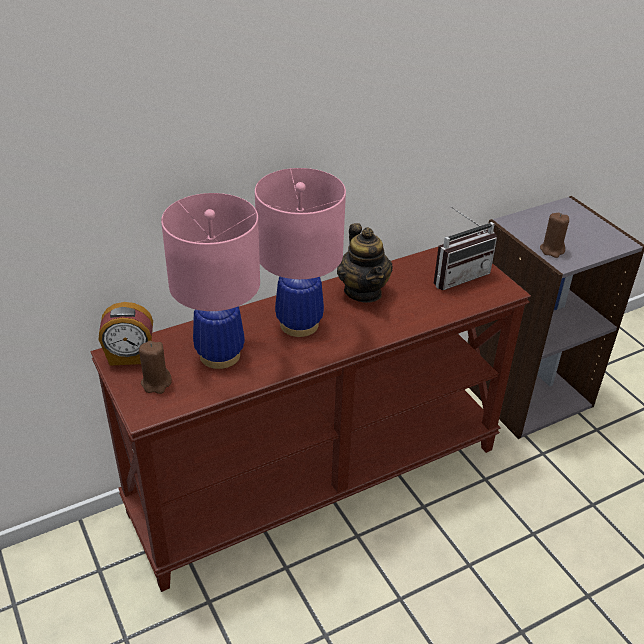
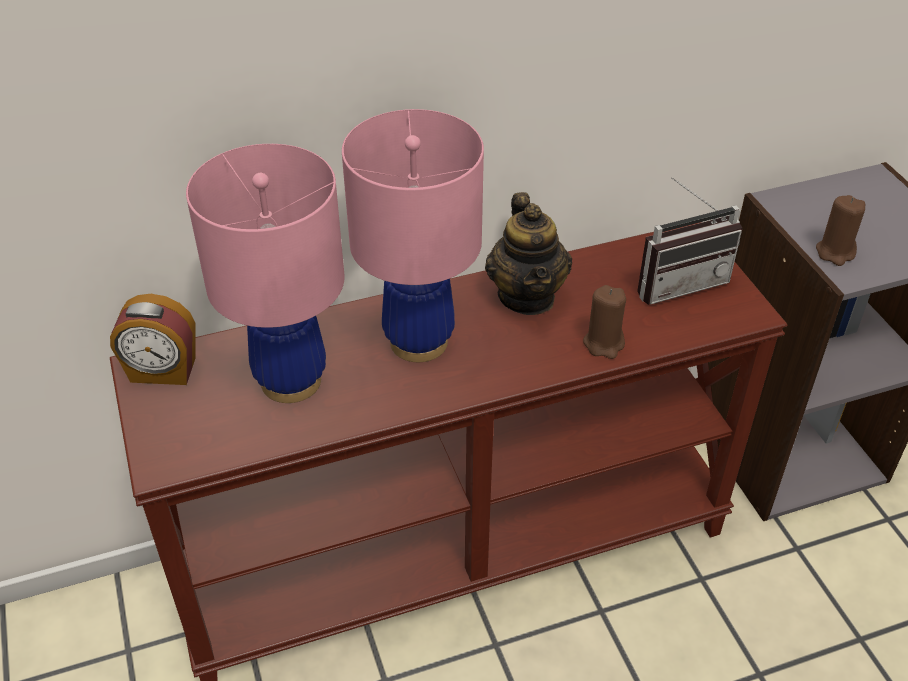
camera: 10 degrees right, 5 degrees up
brown candle [139,341,172,394] -> brown candle moved to [583,285,626,359]

